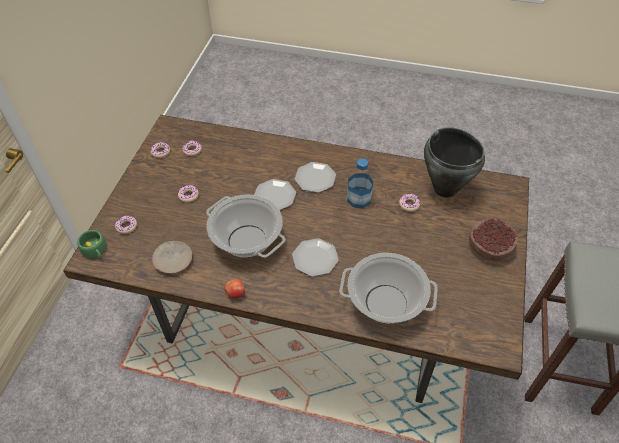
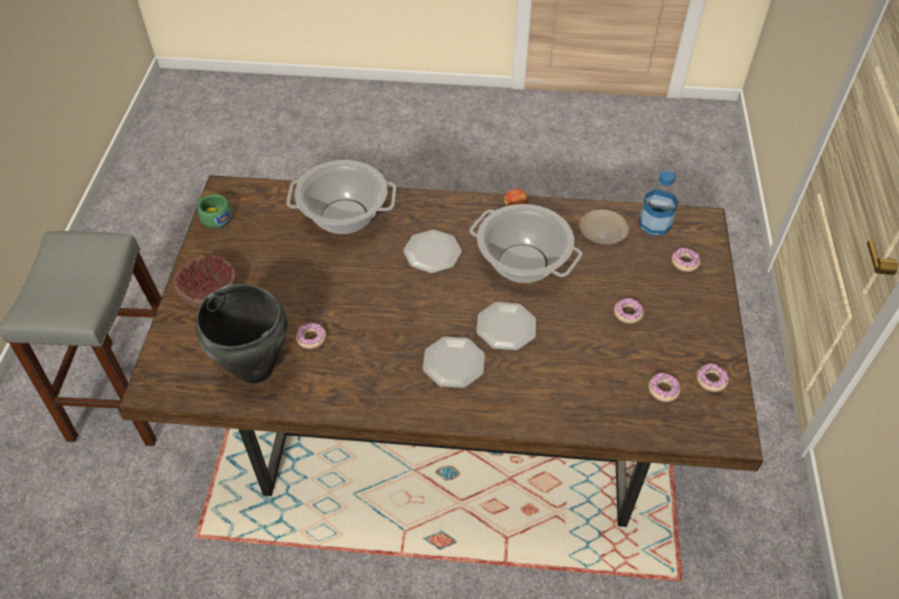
camera: 170 degrees right, 0 degrees up
green cup [77,230,107,258] -> green cup moved to [198,194,232,228]
bottle [347,159,373,209] -> bottle moved to [639,170,678,235]

